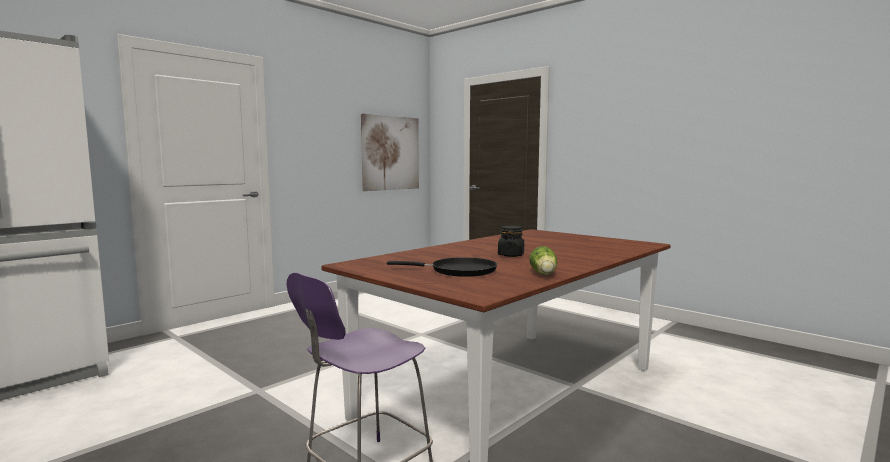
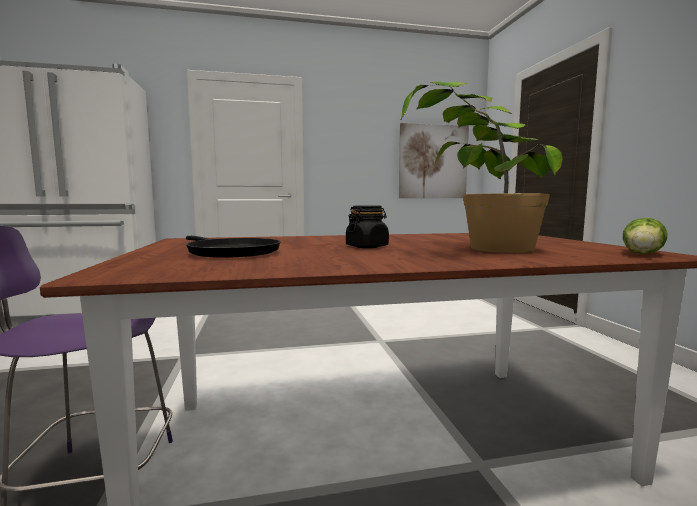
camera: 35 degrees right, 0 degrees up
lettuce [530,246,557,275] -> lettuce moved to [623,218,668,254]
none -> potted plant [401,81,563,253]

